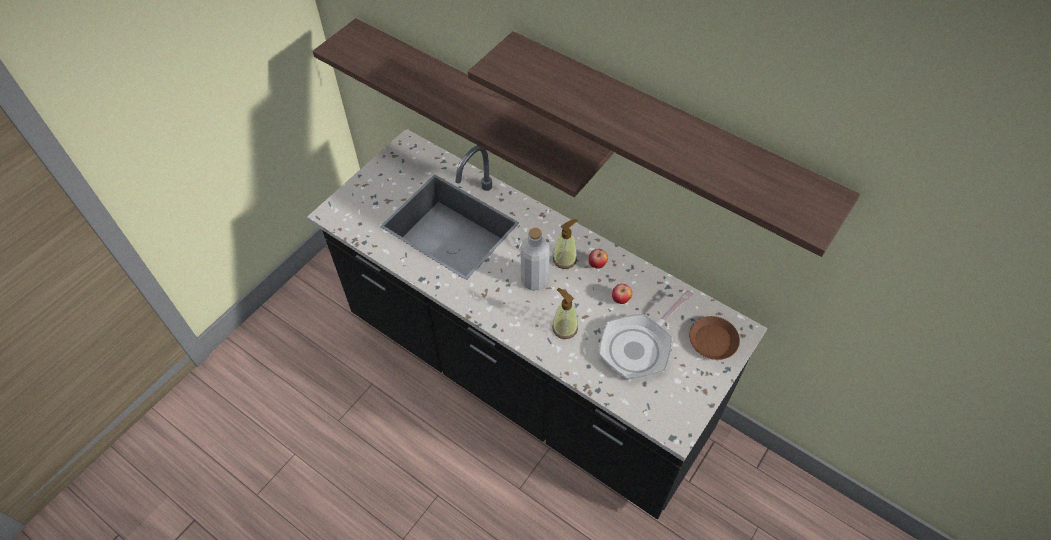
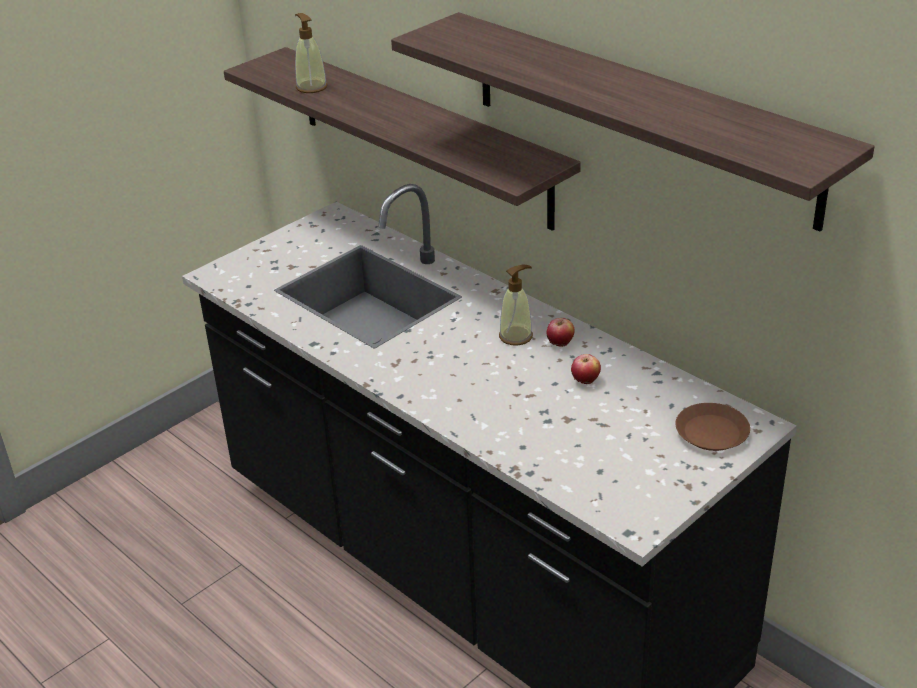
camera: 10 degrees right, 20 degrees down
grey bottle [520,228,550,290] -> none
soap dispenser [552,288,578,339] -> soap dispenser moved to [295,13,327,93]
frying pan [598,290,694,380] -> none

